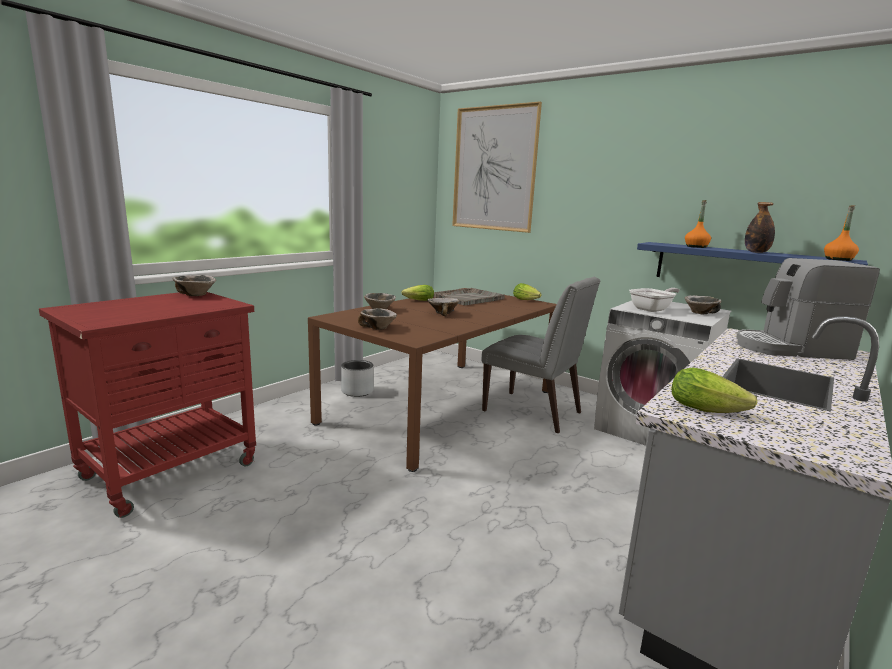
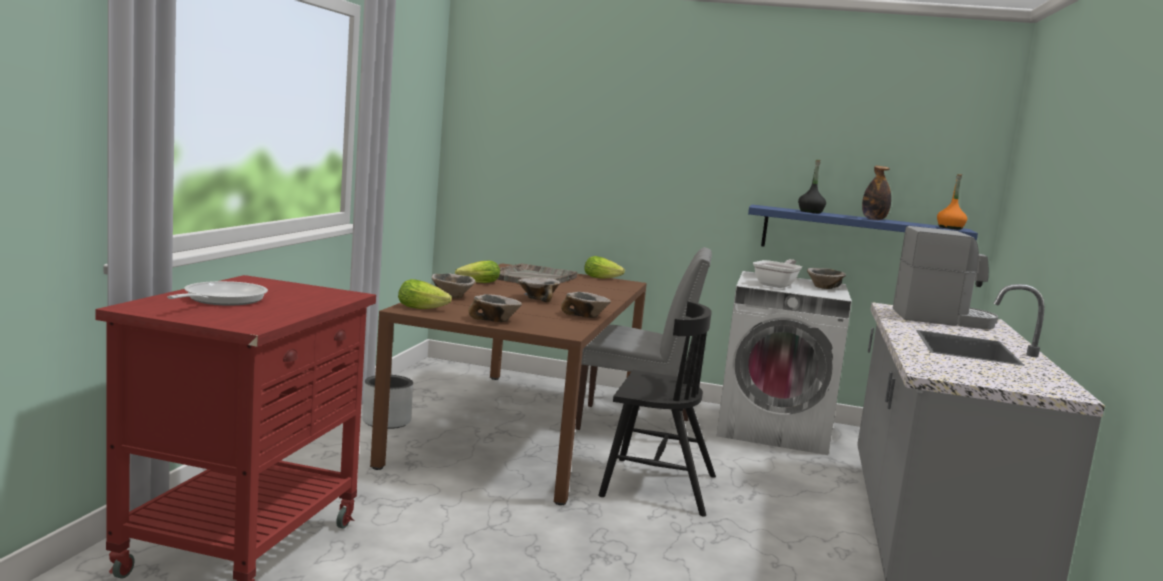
camera: 25 degrees left, 5 degrees down
bowl [173,275,216,296] -> bowl moved to [561,292,611,318]
picture [452,101,542,233] -> none
lettuce [672,368,758,413] -> lettuce moved to [398,279,452,309]
orange bottle [685,200,711,248] -> black bottle [798,160,826,213]
coffee machine [736,258,880,360] -> coffee machine turned 150 degrees counterclockwise [893,226,998,329]
none -> frying pan [167,281,268,306]
none -> black chair [598,301,716,517]

